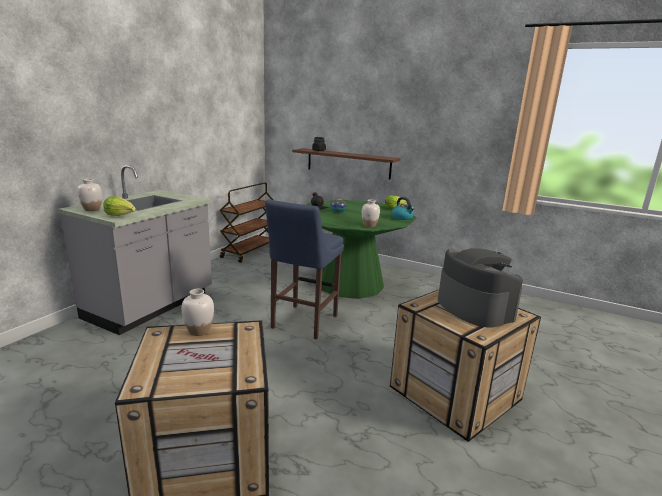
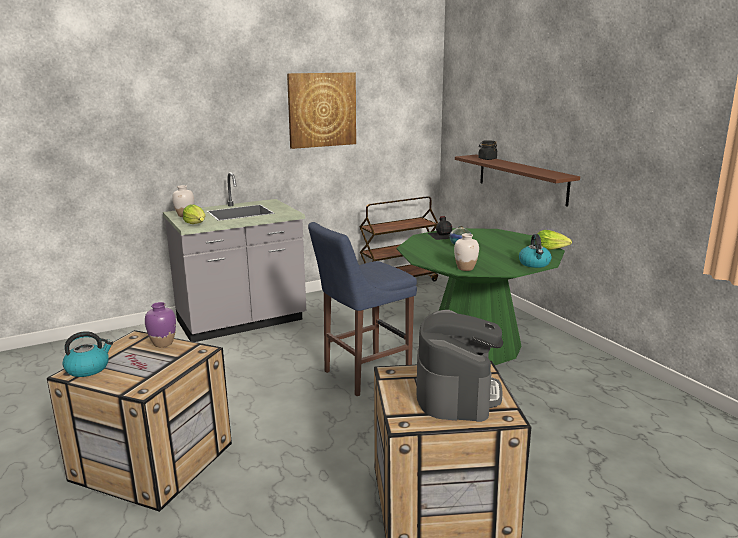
camera: 35 degrees right, 0 degrees up
white vase [181,289,214,336] -> purple vase [145,302,176,347]
none -> kettle [62,331,113,377]
none -> picture [287,72,356,149]

